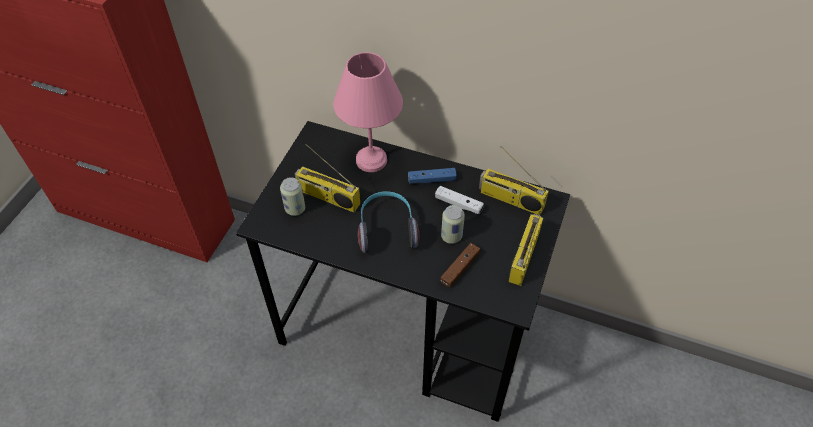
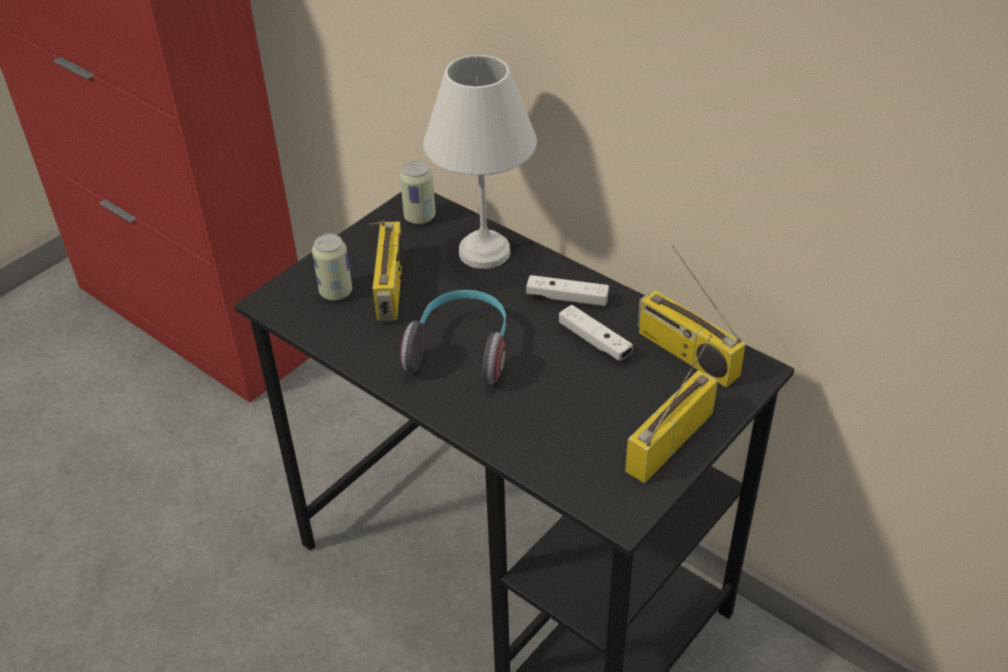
camera: 20 degrees right, 10 degrees down
radio [295,144,360,213] -> radio turned 135 degrees counterclockwise [370,221,404,321]
pink table lamp [333,52,403,172] -> white table lamp [423,55,537,269]
blue game controller [408,168,457,183] -> white game controller [526,275,609,306]
can [441,205,465,244] -> can moved to [400,161,435,224]
brown game controller [441,243,480,287] -> none

